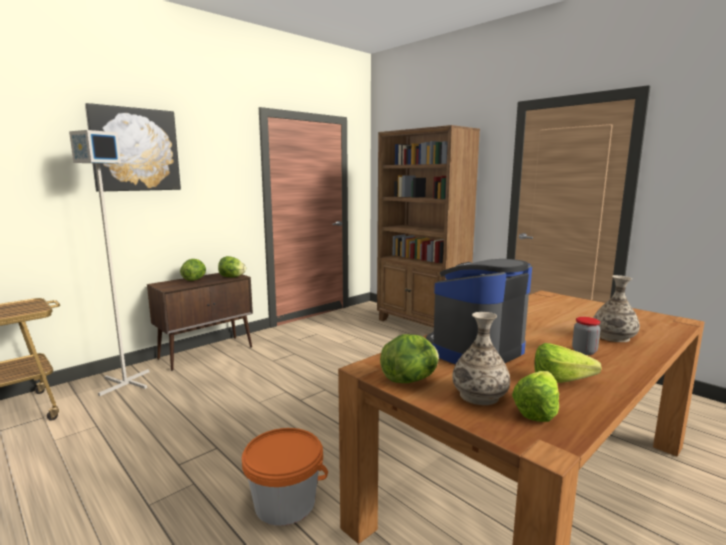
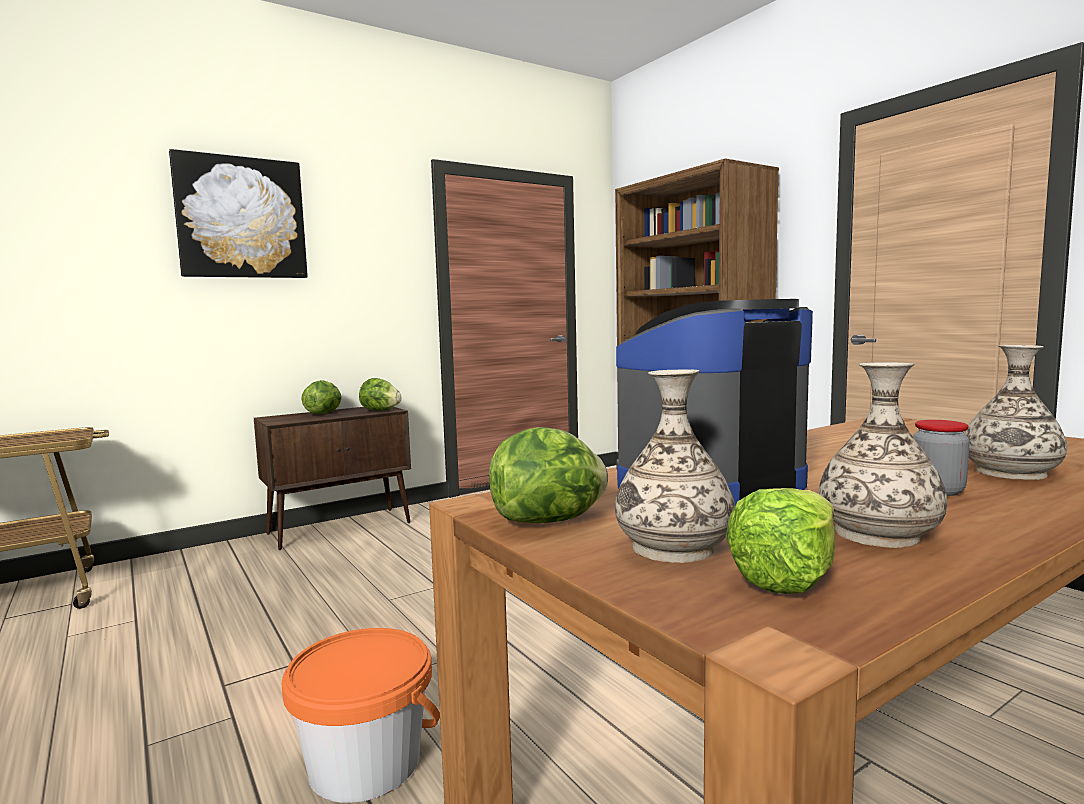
camera: 10 degrees right, 5 degrees down
grey floor lamp [69,130,149,396] -> none
lettuce [534,343,602,383] -> vase [819,362,947,548]

